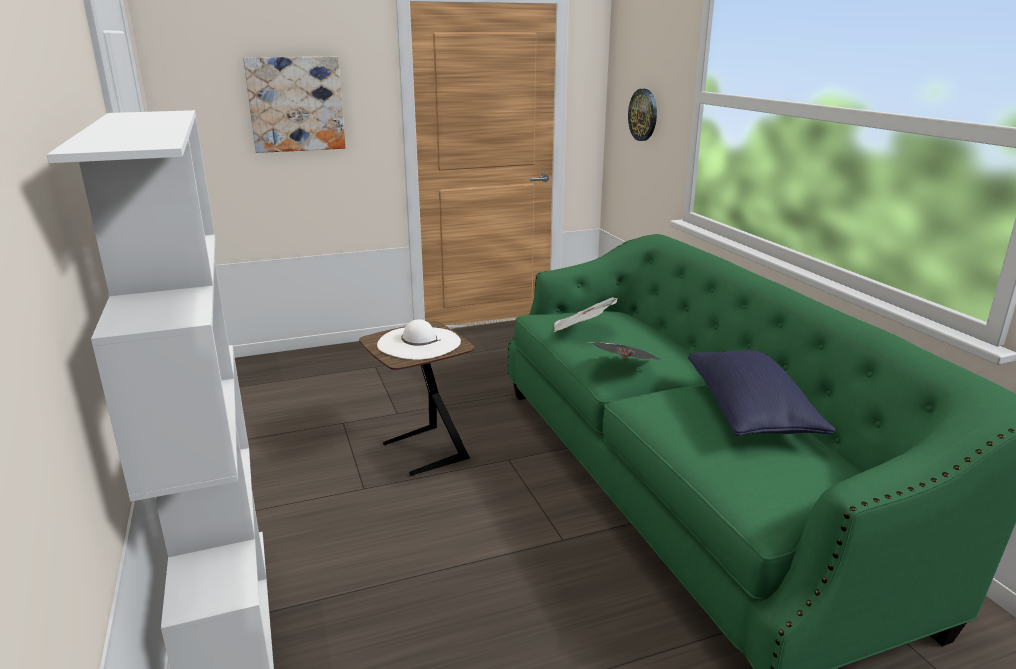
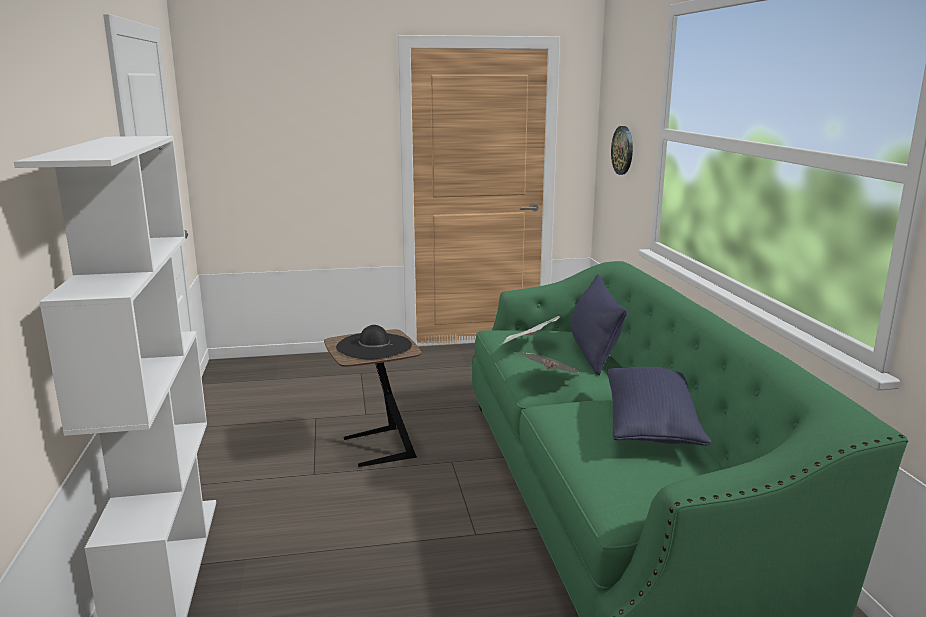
camera: 10 degrees right, 5 degrees down
picture [243,57,346,153] -> none
white hat [377,319,461,360] -> black hat [336,325,412,360]
none -> blue pillow [571,274,627,375]

